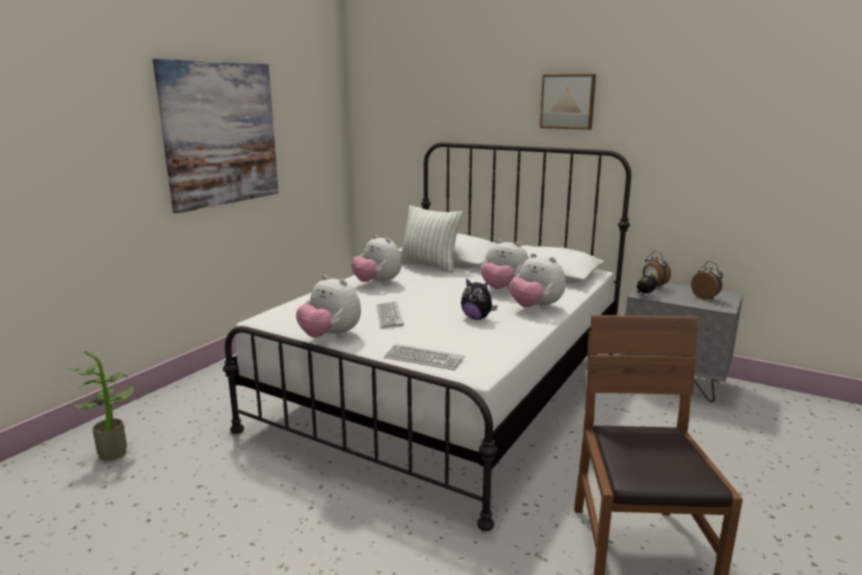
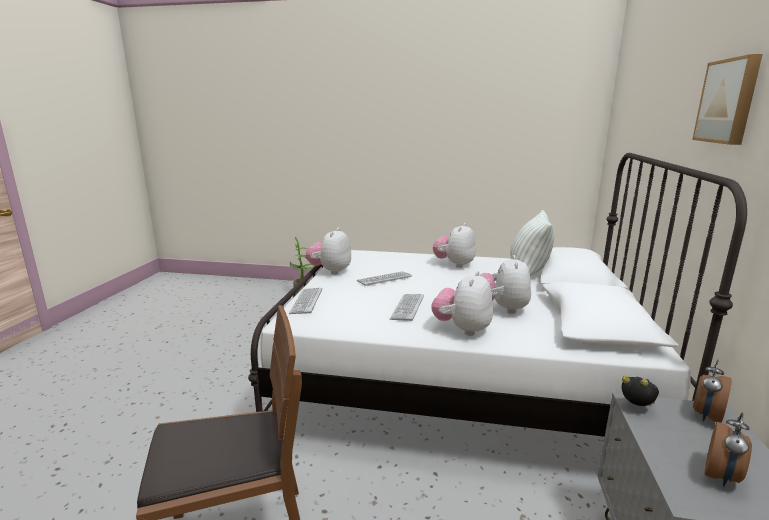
camera: 70 degrees right, 0 degrees up
picture [153,59,279,213] -> none
plush toy [461,278,498,320] -> keyboard [390,294,424,321]

